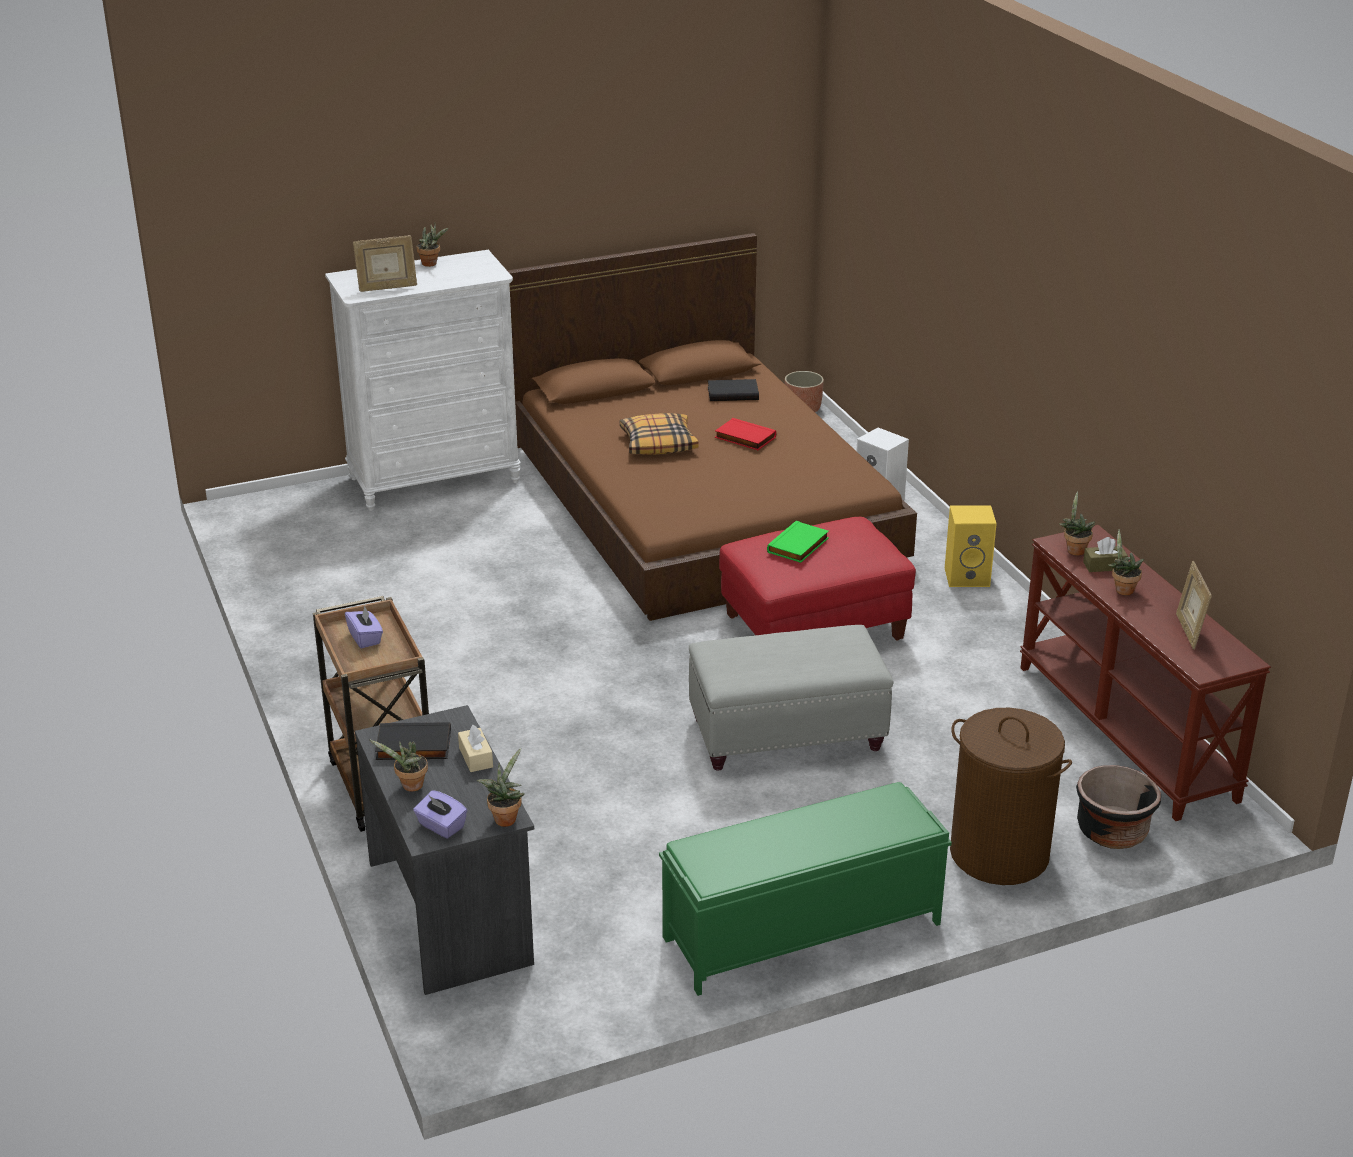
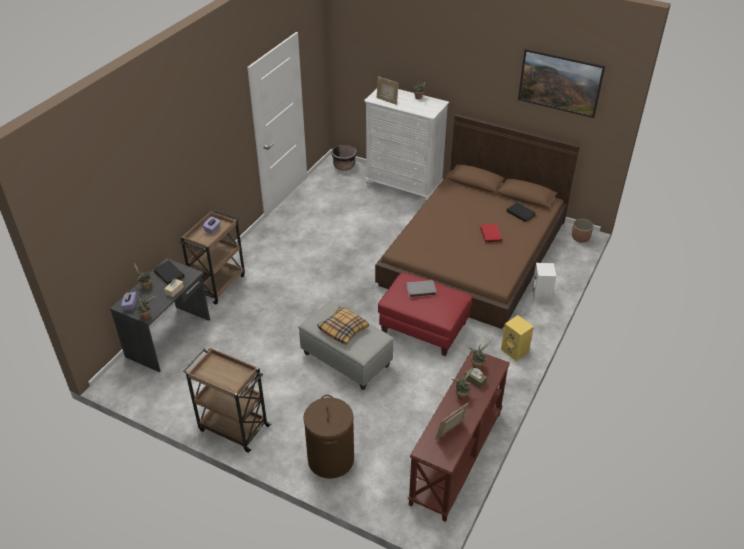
camera: 50 degrees right, 10 degrees up
pillow [620,413,699,455] -> pillow moved to [318,307,369,345]
green bench [659,782,952,996] -> brown cart [183,347,271,453]
green book [767,520,829,563] -> grey book [406,280,436,298]
black planter [1076,765,1161,849] -> black planter moved to [331,145,357,171]
none -> picture [518,49,605,118]

